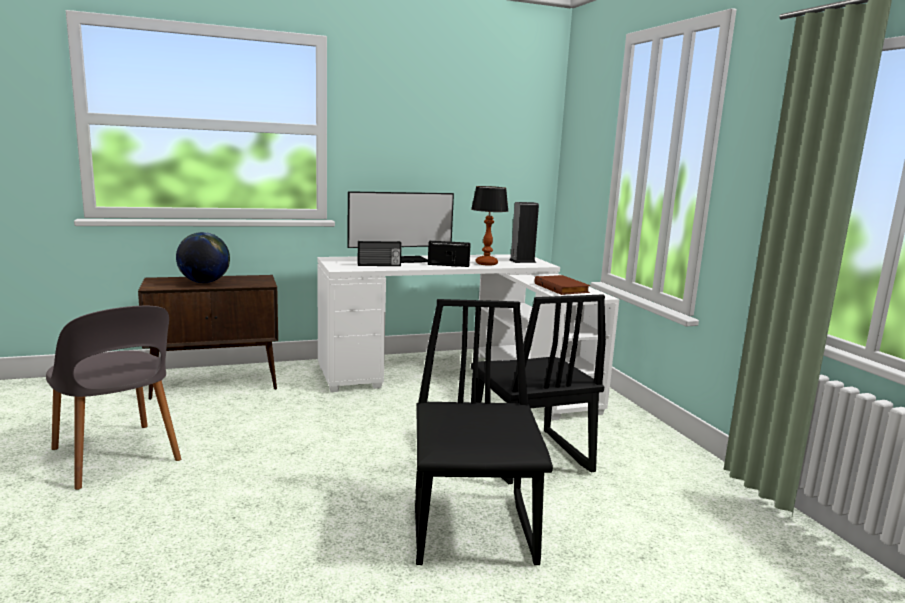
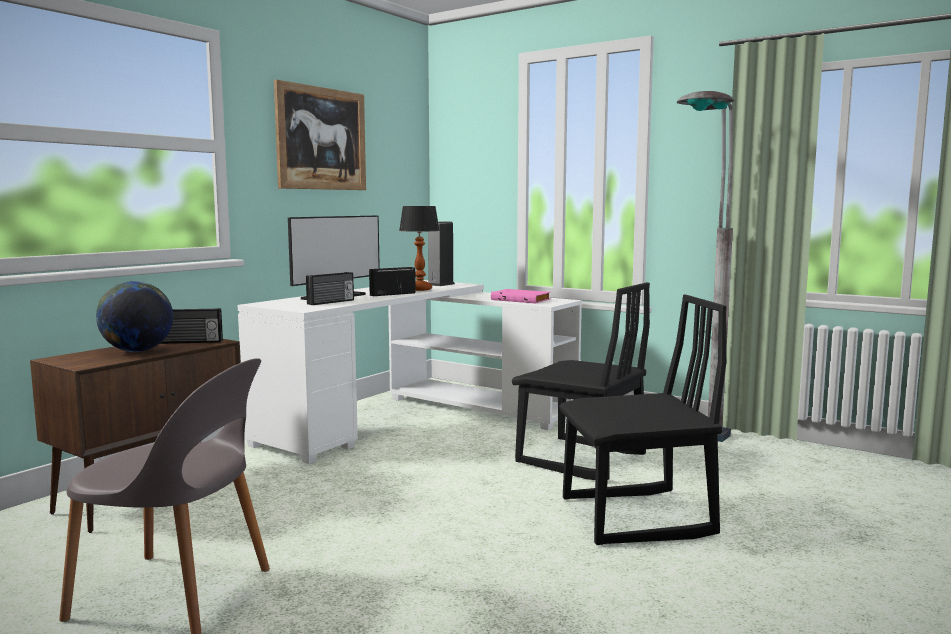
camera: 35 degrees left, 5 degrees down
black chair [415,299,553,565] -> black chair turned 120 degrees clockwise [559,295,727,545]
brown book [535,275,590,295] -> pink book [491,289,551,303]
none -> radio [160,308,223,344]
none -> picture [274,80,366,190]
none -> grey floor lamp [676,91,734,442]

